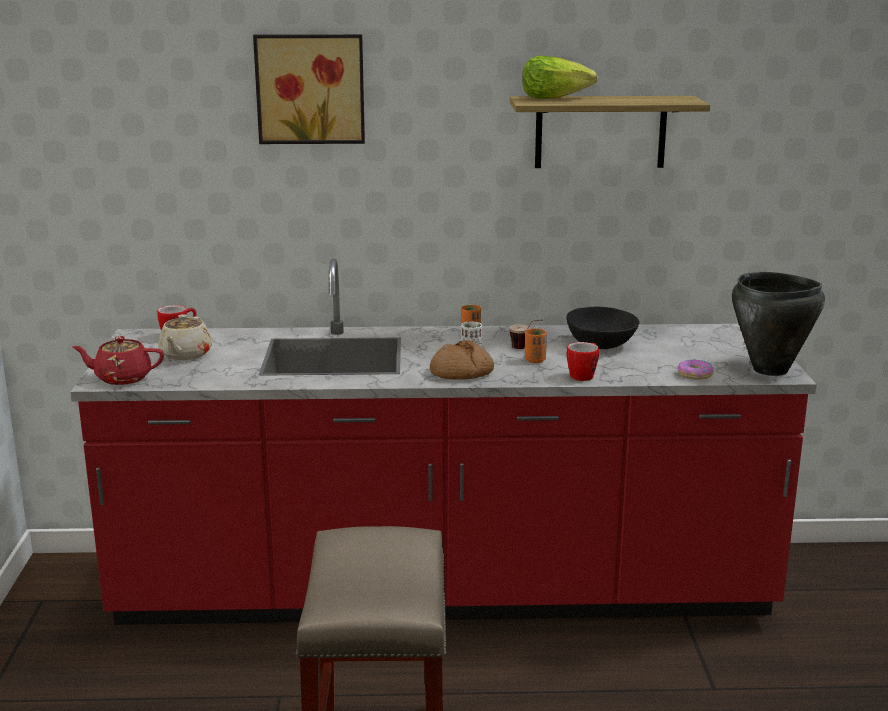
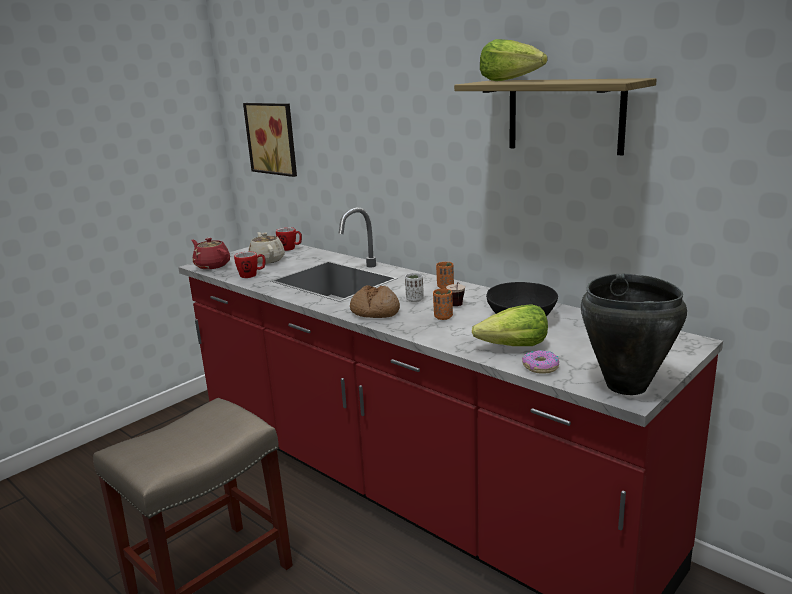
camera: 45 degrees right, 0 degrees up
beige teapot [158,314,212,360] -> beige teapot turned 105 degrees clockwise [248,232,285,264]
picture [253,34,365,144] -> picture moved to [243,103,297,177]
mug [567,342,599,381] -> mug moved to [234,252,265,278]
none -> lettuce [472,304,548,346]

